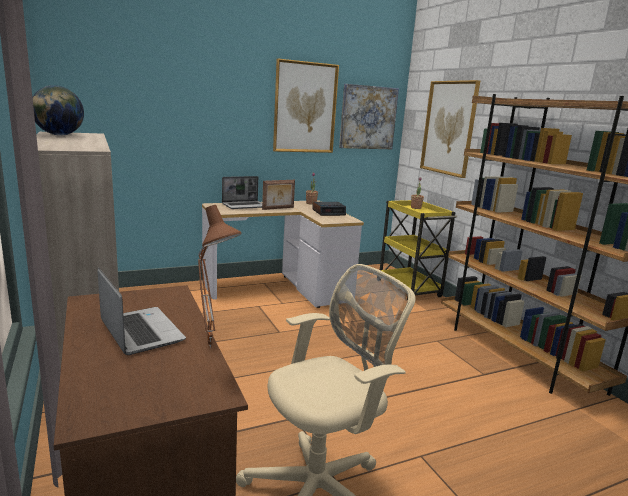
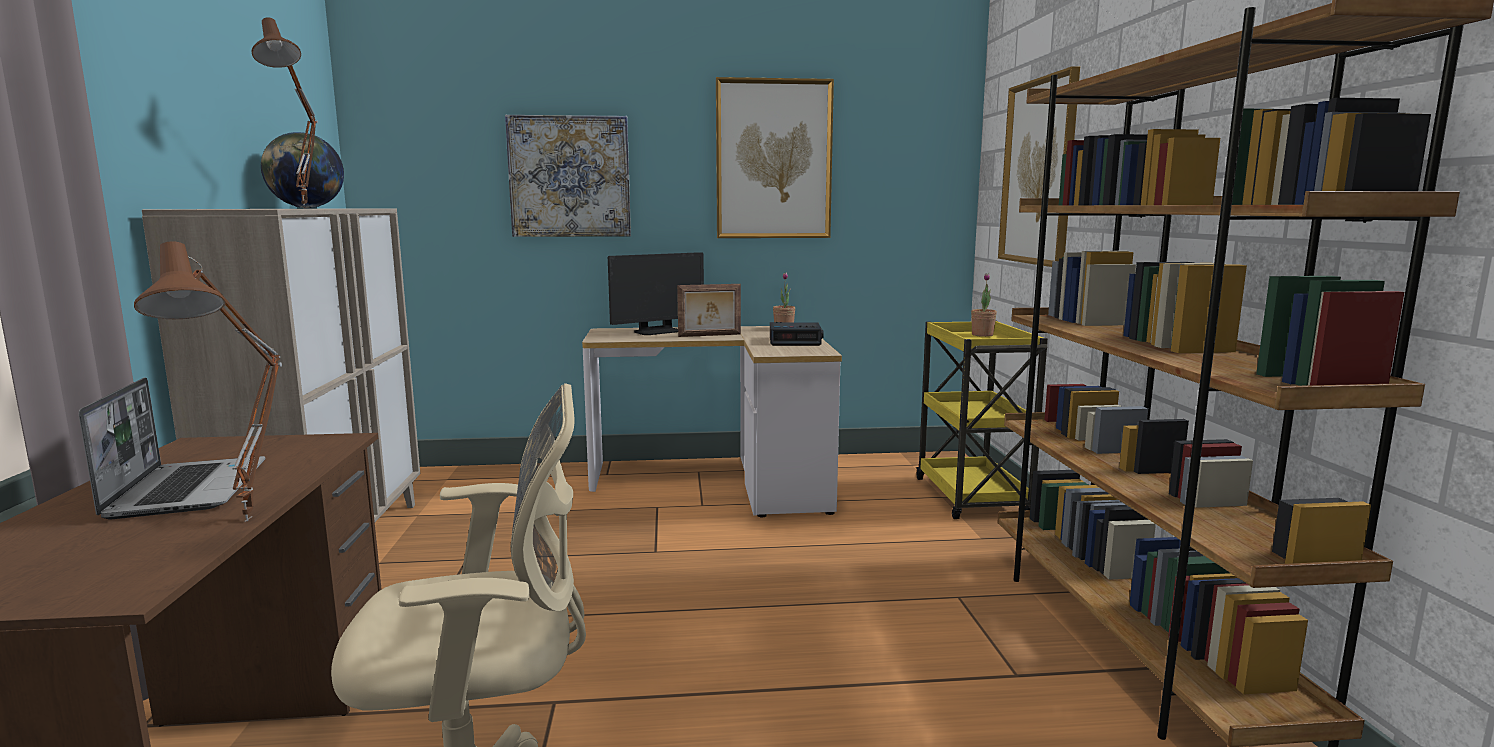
camera: 20 degrees right, 5 degrees down
laptop [222,176,262,209] -> monitor [608,252,704,335]
picture [339,84,399,149] -> picture moved to [505,115,631,237]
none -> brown table lamp [252,17,318,209]

